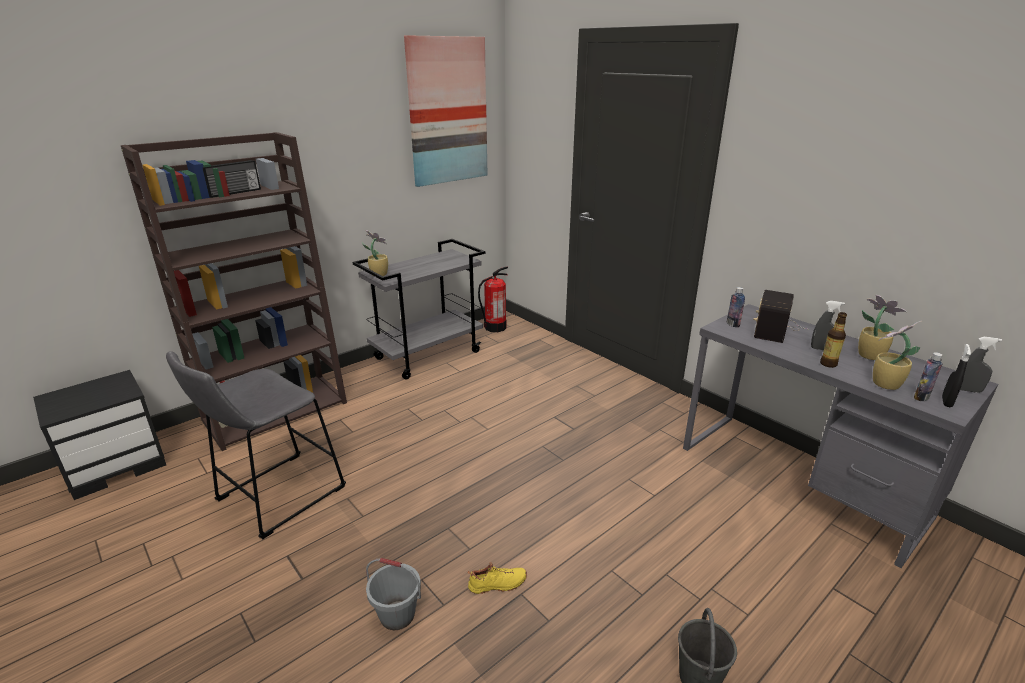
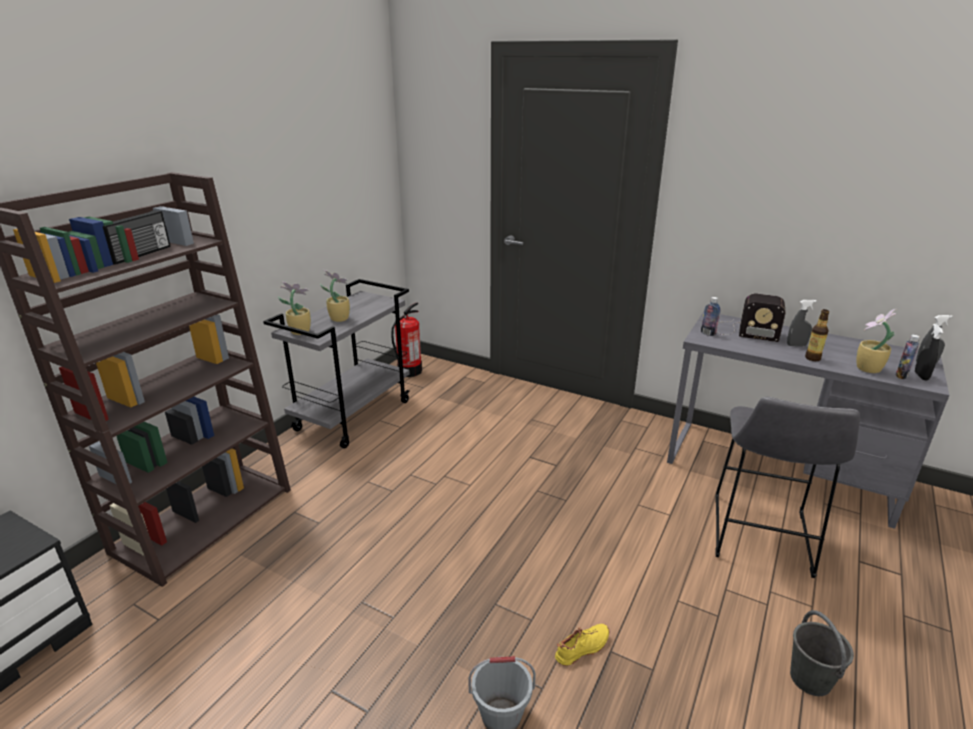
camera: 20 degrees left, 0 degrees up
grey stool [166,351,346,539] -> grey stool moved to [716,397,860,578]
picture [404,35,488,187] -> none
radio [753,290,807,343] -> radio turned 75 degrees counterclockwise [717,294,785,342]
potted plant [858,295,907,360] -> potted plant moved to [320,270,350,322]

